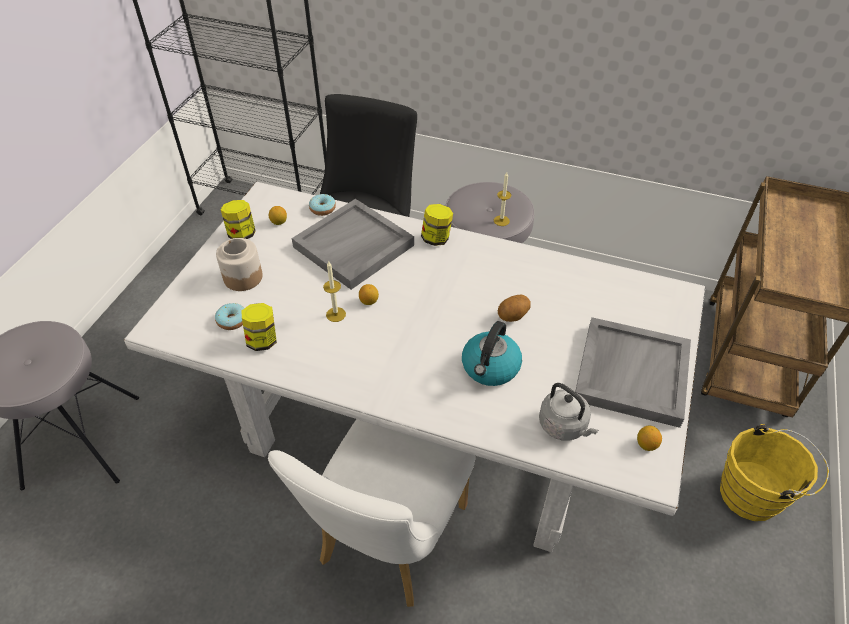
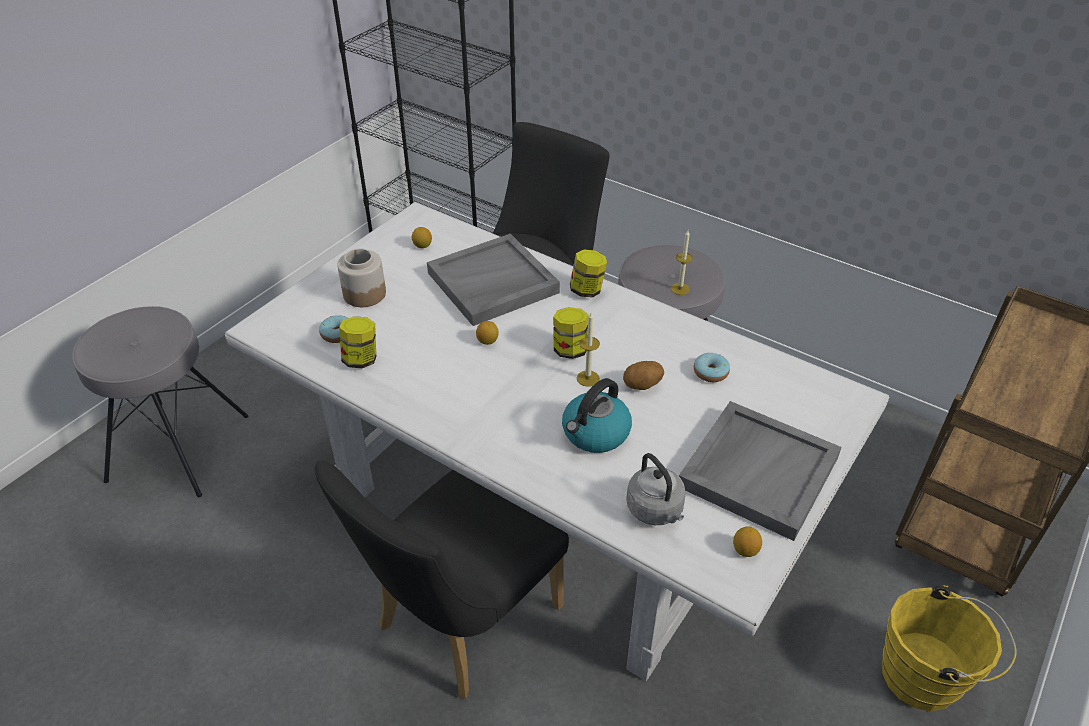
camera: 15 degrees right, 5 degrees down
jar [221,200,256,239] -> jar moved to [553,307,589,359]
white chair [268,419,475,607] -> black chair [314,461,569,699]
donut [309,194,336,216] -> donut moved to [694,353,730,382]
candle [323,261,346,322] -> candle moved to [577,313,600,387]

